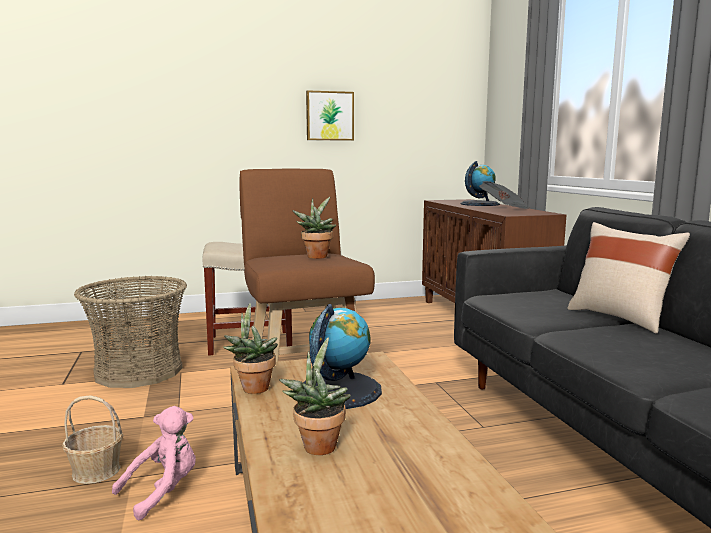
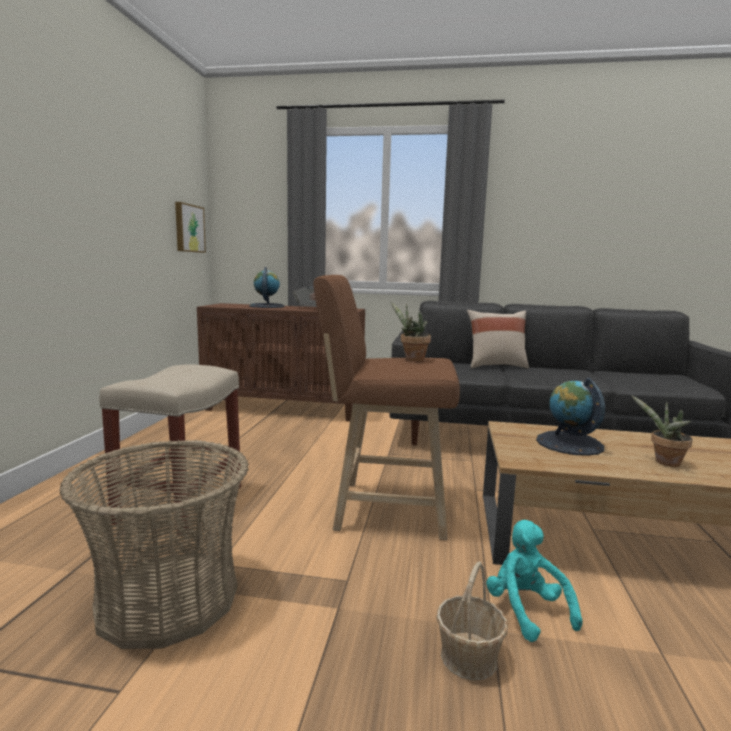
camera: 65 degrees left, 0 degrees up
pink plush toy [112,406,196,520] -> turquoise plush toy [486,520,583,642]
potted plant [223,303,278,394] -> none
picture [306,90,354,141] -> picture moved to [175,202,206,253]

